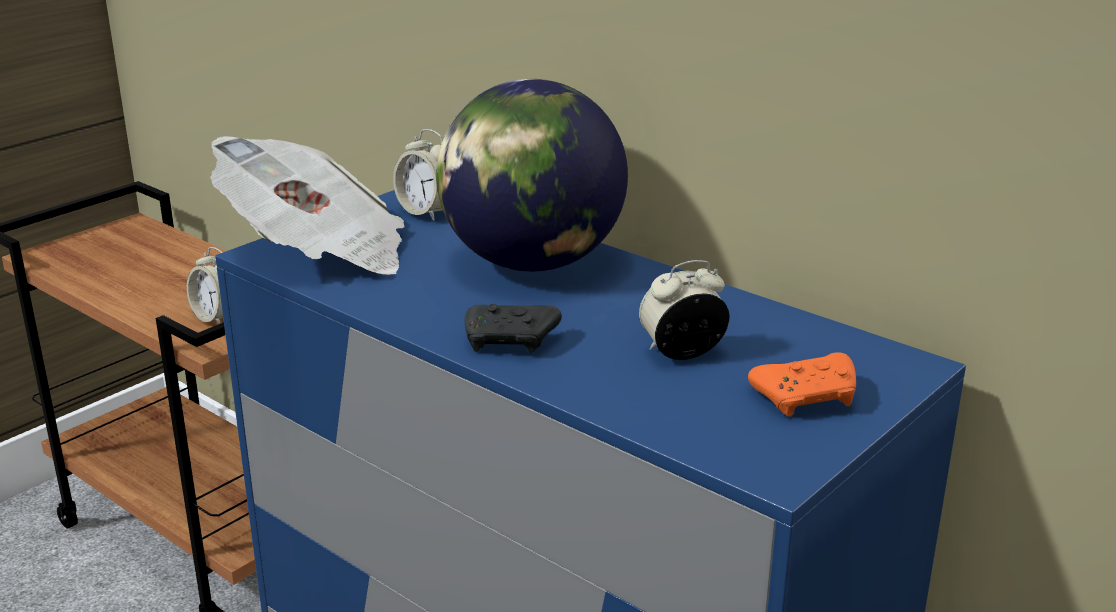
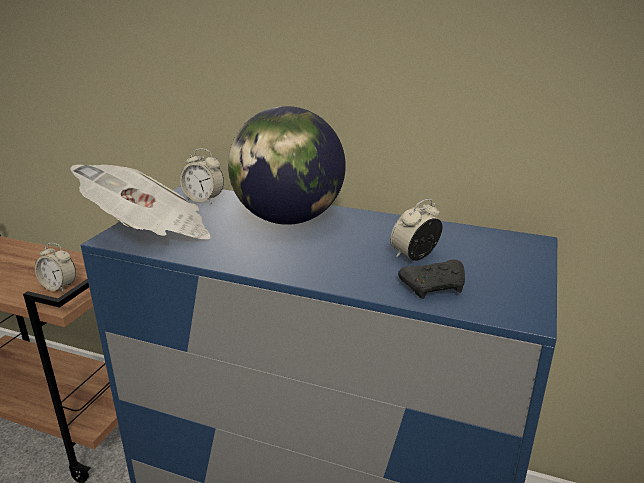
camera: 20 degrees left, 0 degrees up
black game controller [465,304,562,353] -> black game controller moved to [398,259,465,299]
orange game controller [748,352,856,417] -> none

